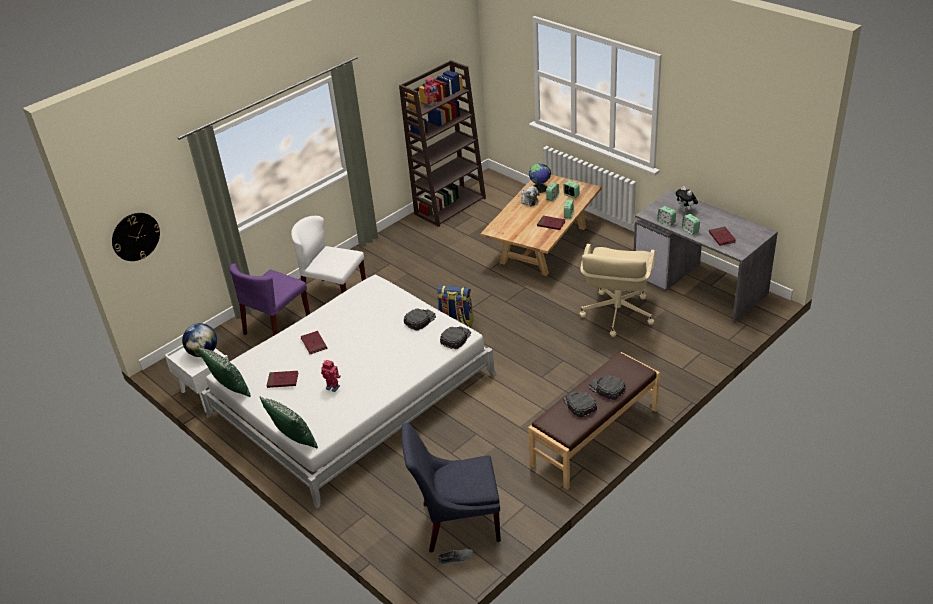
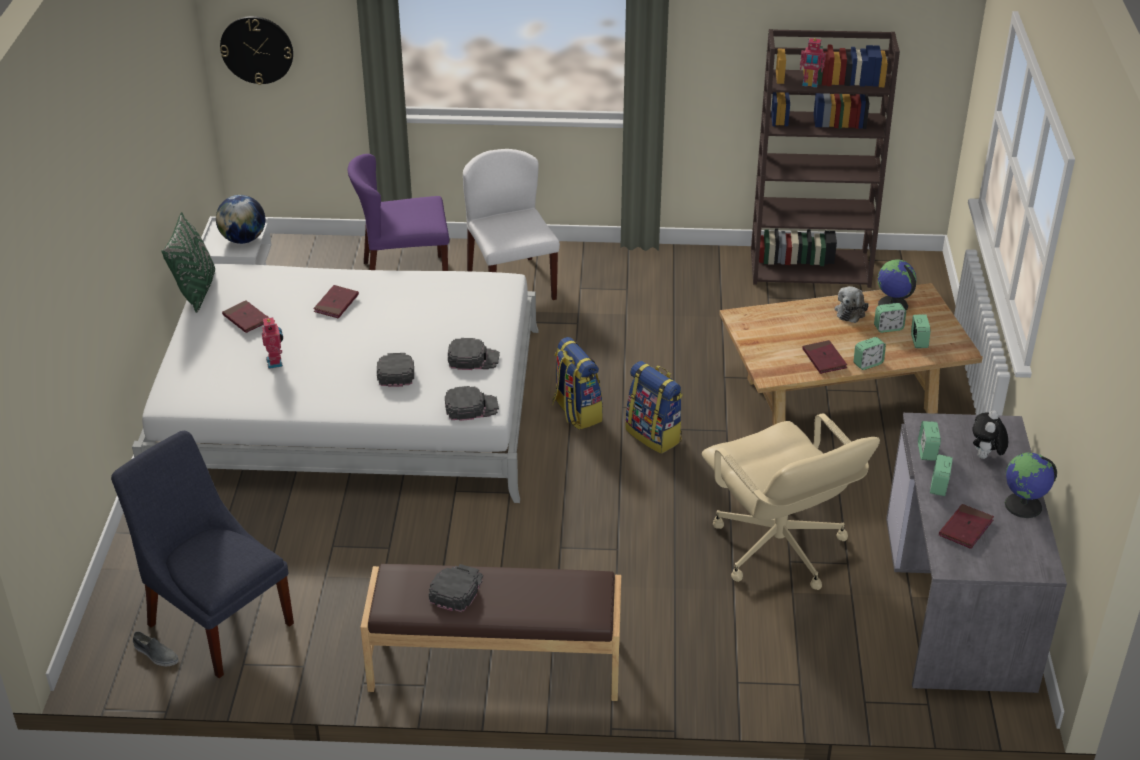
camera: 45 degrees right, 0 degrees up
green pillow [260,397,318,448] -> none
beige office chair [579,244,655,337] -> beige office chair turned 90 degrees counterclockwise [702,413,880,590]
black cap [589,375,626,401] -> black cap moved to [377,353,414,387]
none -> backpack [625,361,683,454]
none -> globe [1005,452,1057,518]

